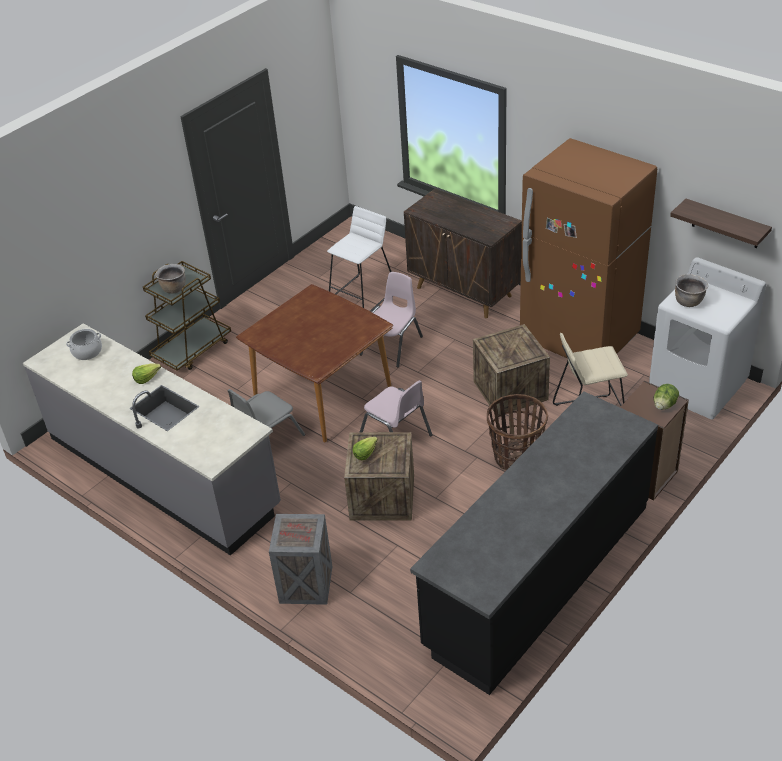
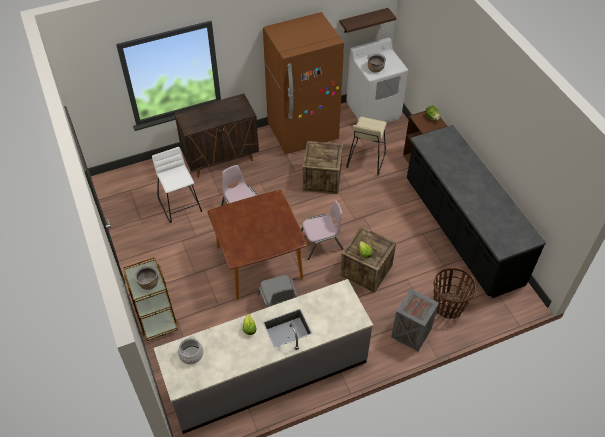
camera: 65 degrees left, 10 degrees up
basket [487,394,548,470] -> basket moved to [433,267,476,319]

